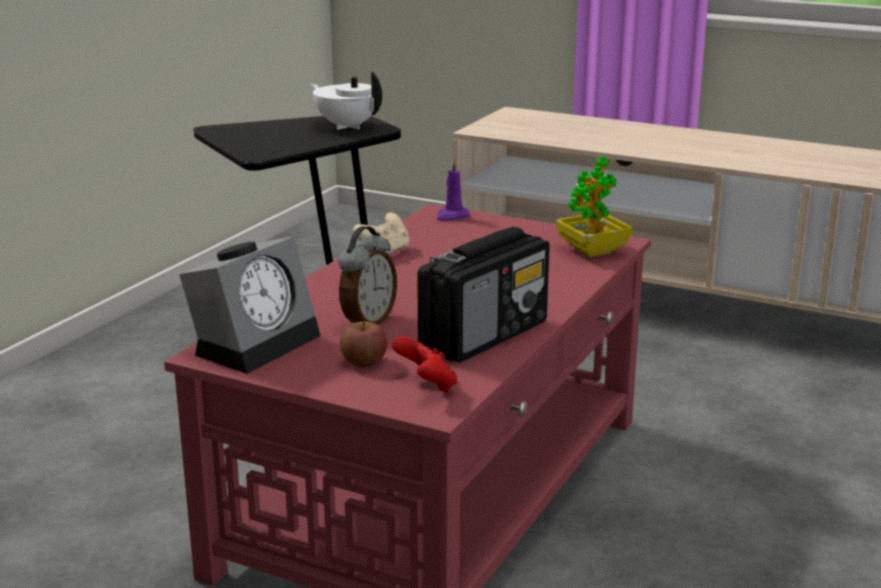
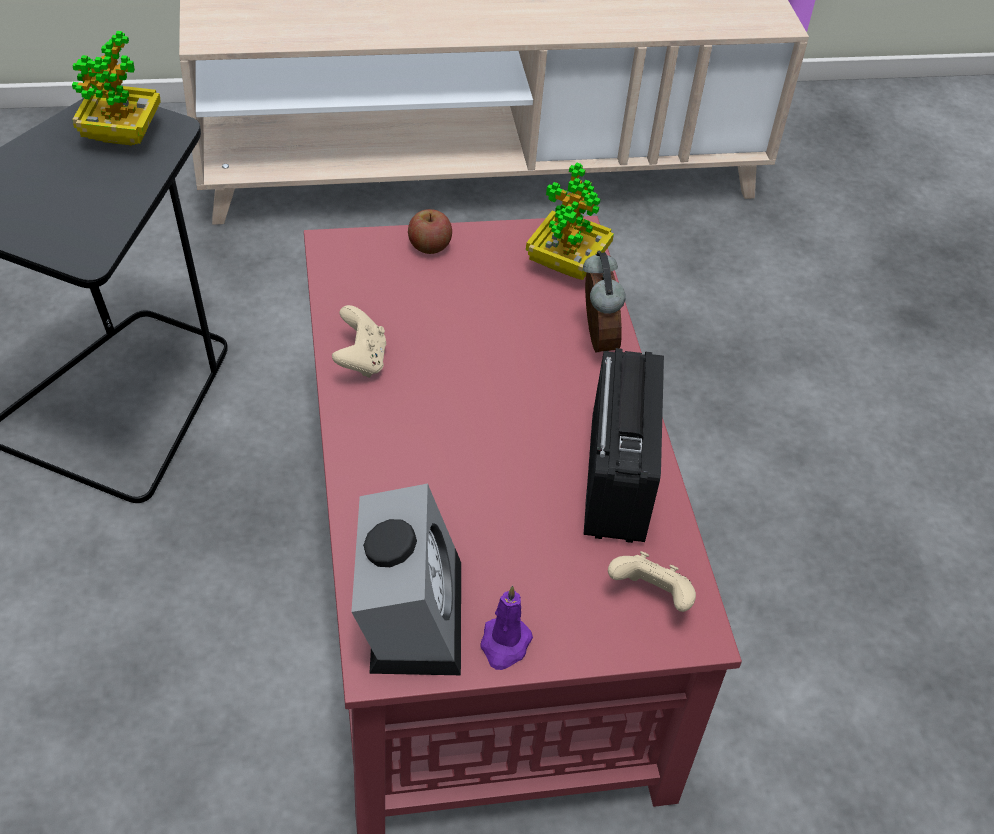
camera: 40 degrees left, 25 degrees up
white teapot [311,72,382,130] -> potted plant [72,31,161,145]
alarm clock [338,226,397,325] -> alarm clock moved to [583,251,625,352]
apple [340,322,387,367] -> apple moved to [408,209,452,254]
red game controller [392,337,457,393] -> beige game controller [608,551,696,612]
purple candle [437,159,470,221] -> purple candle moved to [480,585,533,670]

